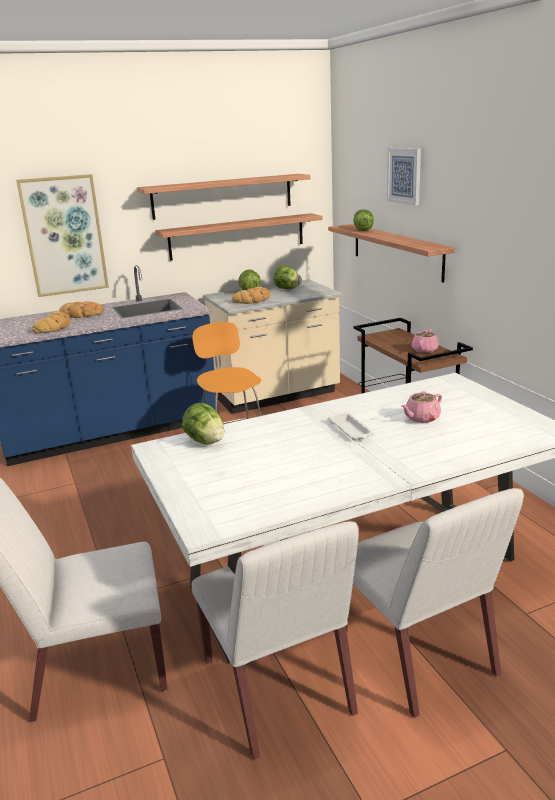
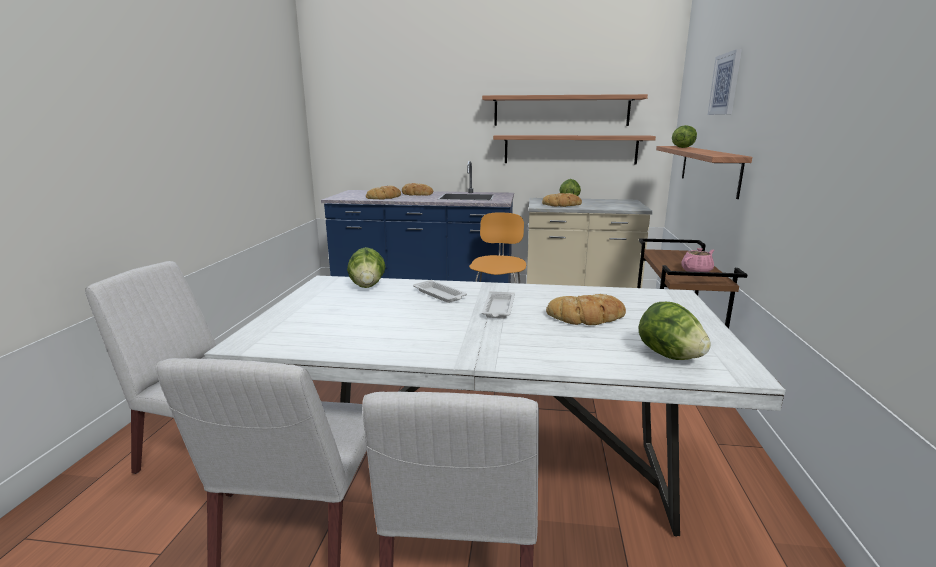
camera: 30 degrees right, 5 degrees down
picture [16,174,109,297] -> none
lettuce [273,266,302,289] -> lettuce moved to [639,302,711,360]
pink teapot [401,391,442,423] -> bread [546,294,626,325]
none -> white tray [413,280,467,303]

